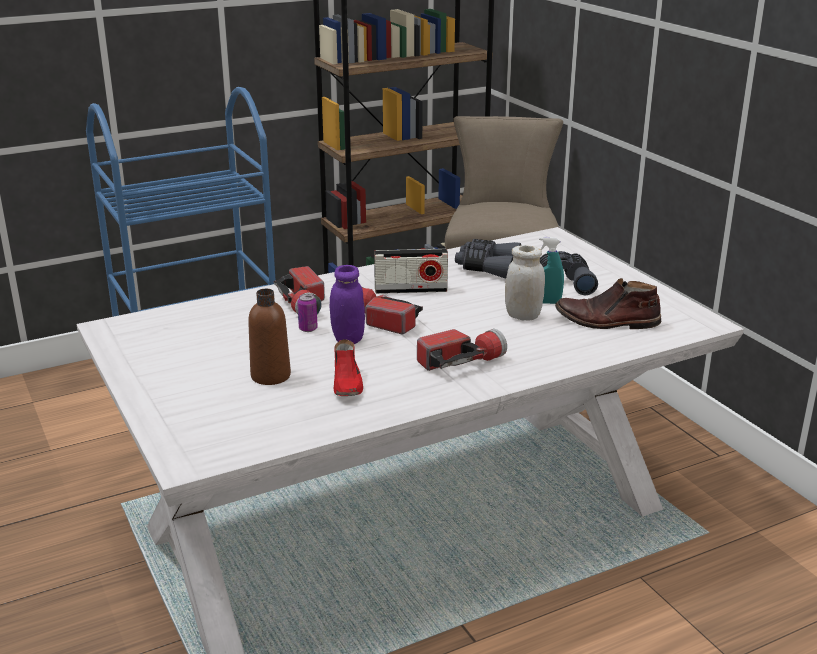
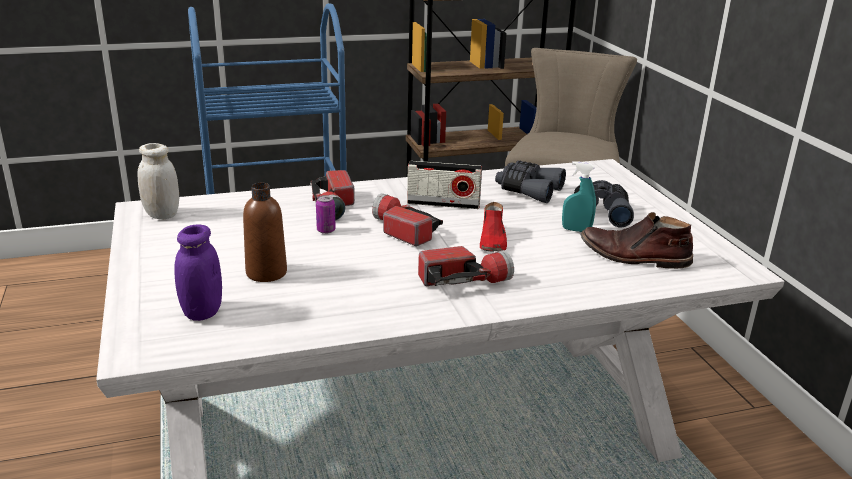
camera: 10 degrees right, 0 degrees up
purple jar [330,265,365,344] -> purple jar moved to [174,225,222,321]
red shoe [334,339,363,396] -> red shoe moved to [480,202,507,251]
white jar [505,245,545,321] -> white jar moved to [137,143,179,220]

